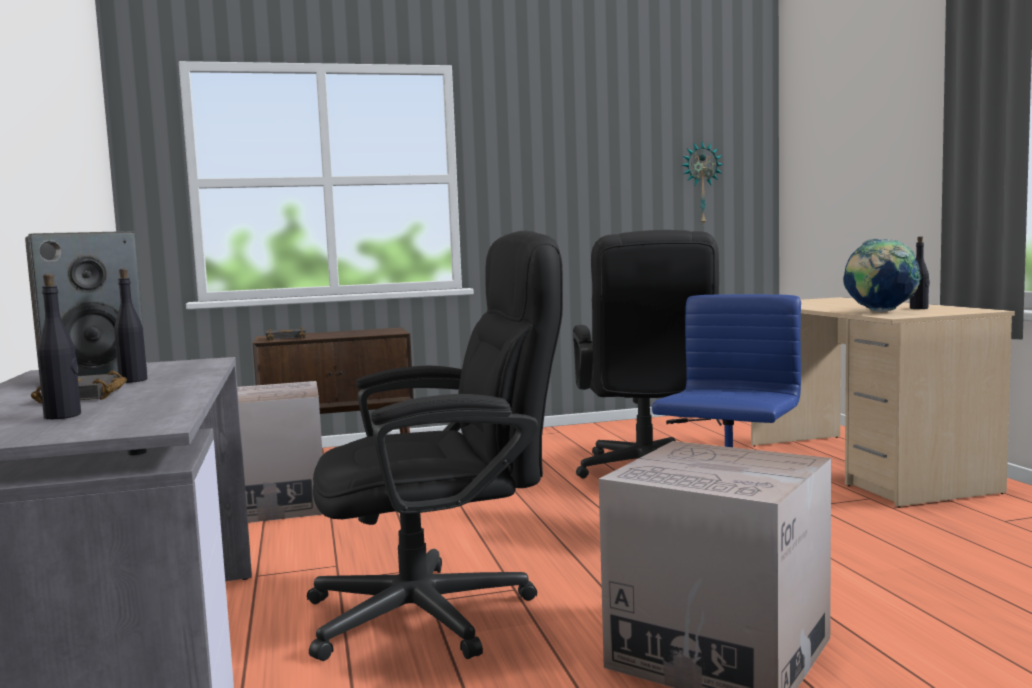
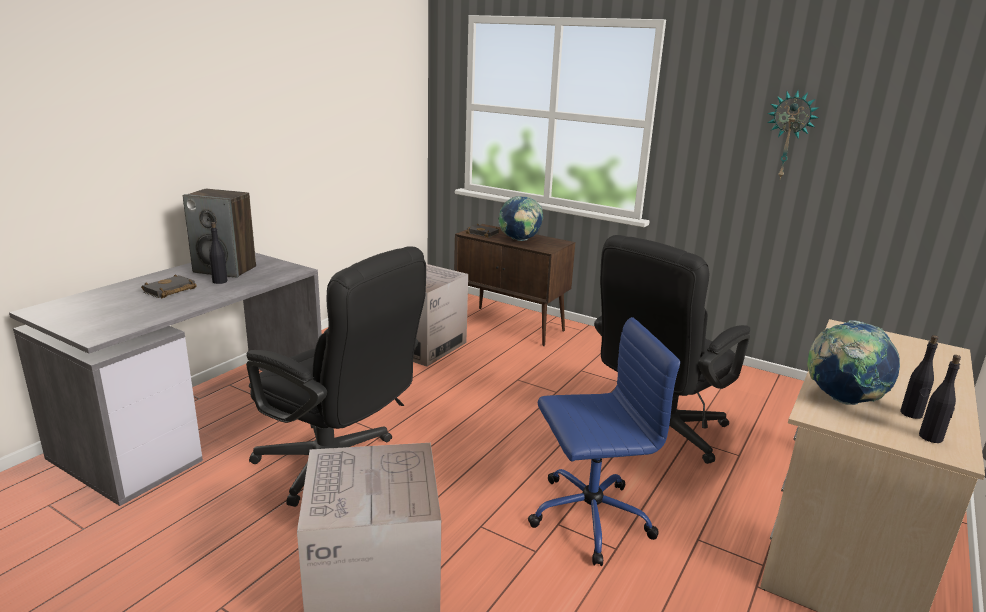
camera: 45 degrees right, 15 degrees up
black bottle [37,274,81,419] -> black bottle moved to [919,355,961,443]
wall clock [682,141,724,226] -> wall clock moved to [767,90,819,178]
none -> globe [498,196,544,241]

